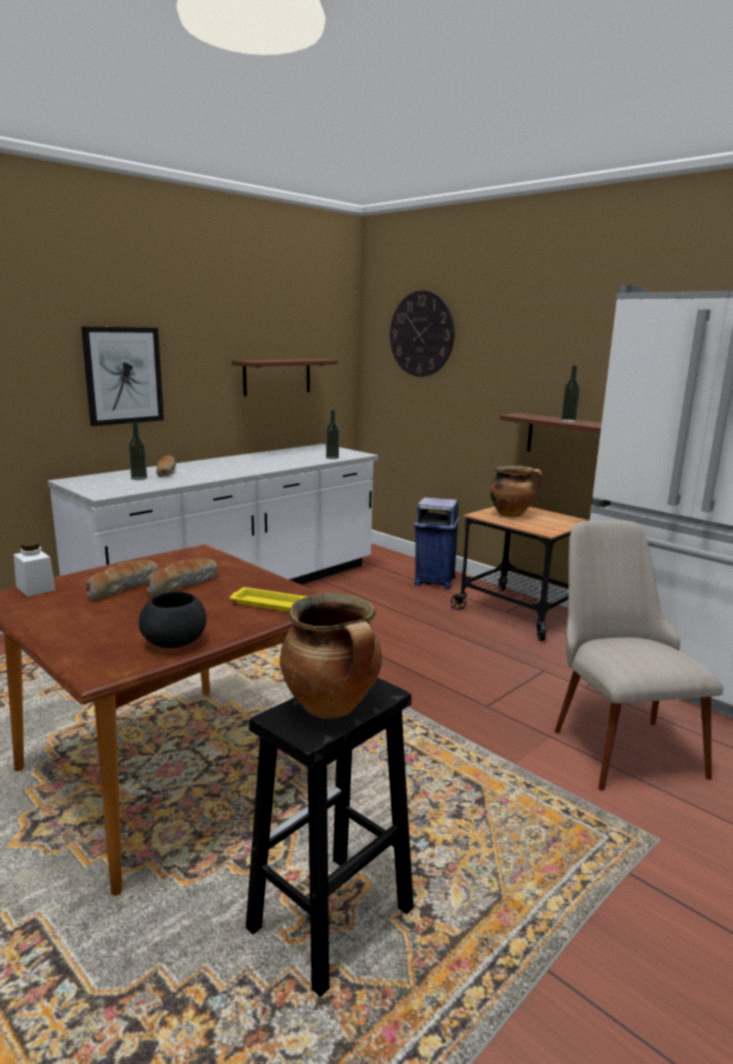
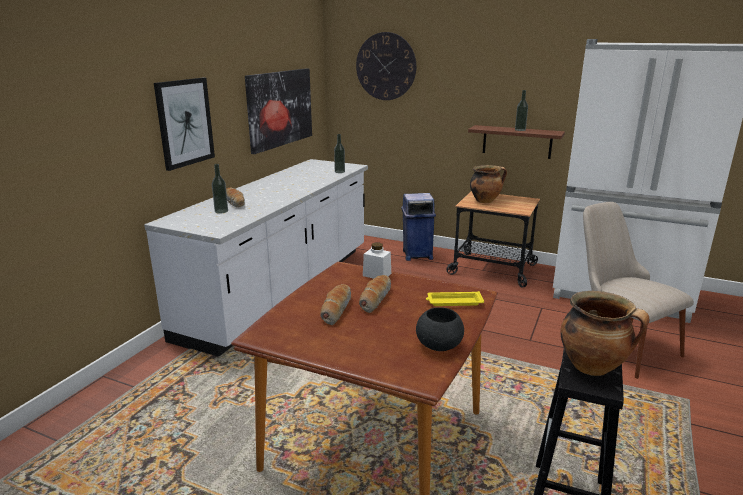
camera: 20 degrees left, 5 degrees up
white jar [13,541,56,597] -> white jar moved to [363,242,391,279]
brown shelf [232,359,338,396] -> picture [245,68,312,154]

